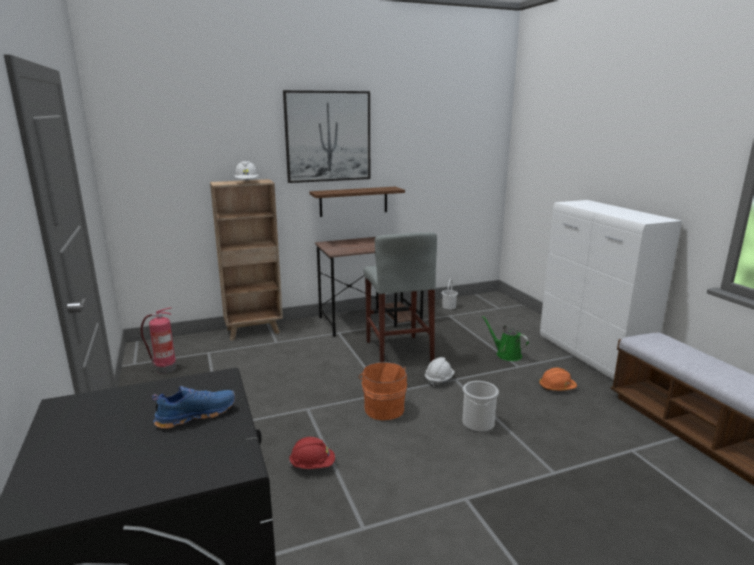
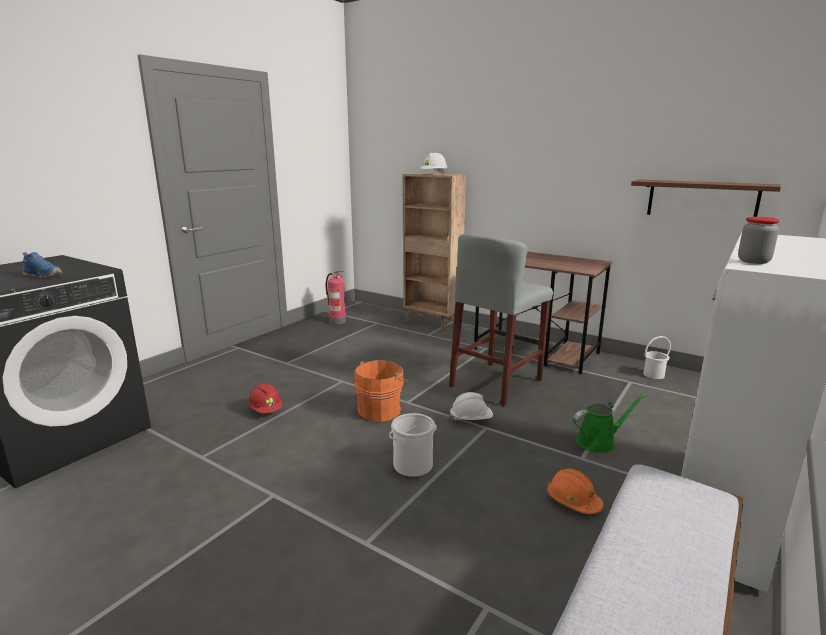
camera: 55 degrees right, 0 degrees up
picture [283,90,370,183] -> none
brown shelf [309,187,405,217] -> brown shelf moved to [631,179,781,217]
green watering can [482,316,529,361] -> green watering can turned 60 degrees clockwise [573,394,647,453]
none -> jar [738,217,780,264]

